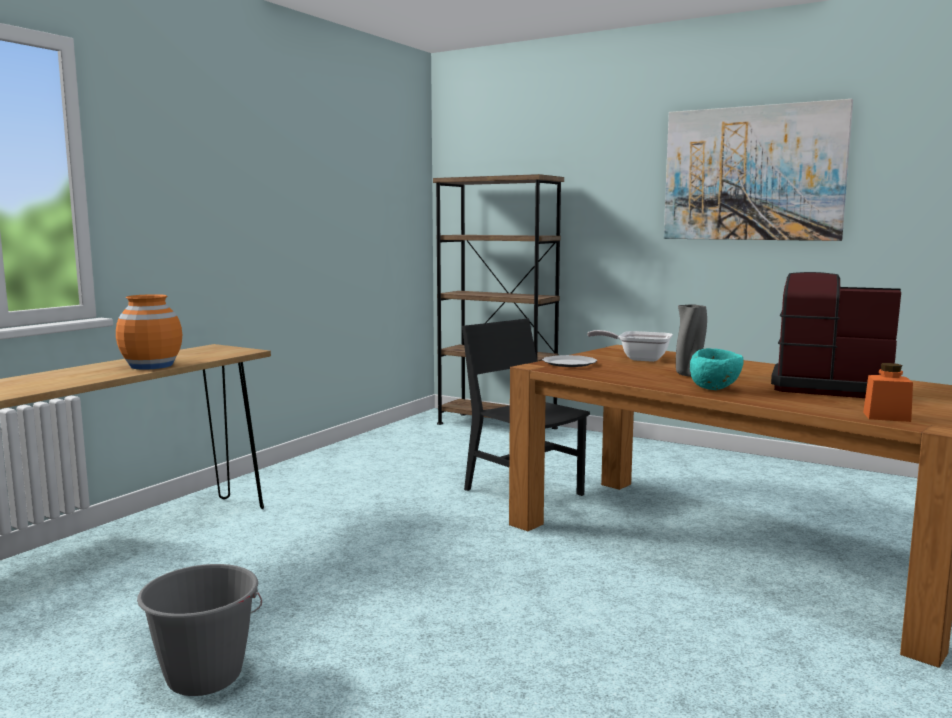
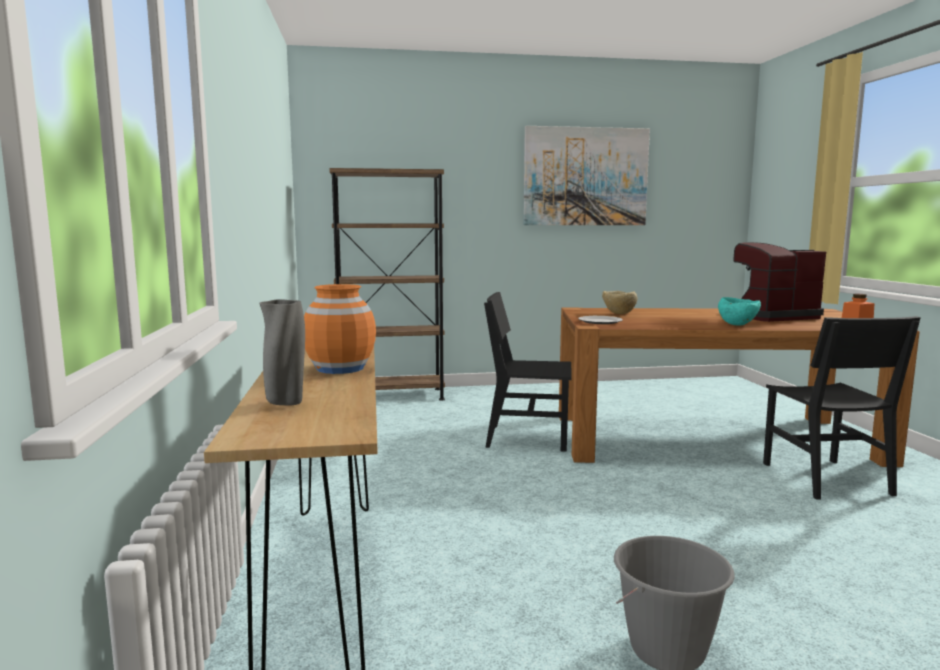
camera: 40 degrees left, 0 degrees up
frying pan [587,330,673,362] -> beige bowl [602,291,637,314]
grey vase [676,304,707,377] -> grey vase moved to [259,299,305,406]
none -> black chair [763,316,921,500]

